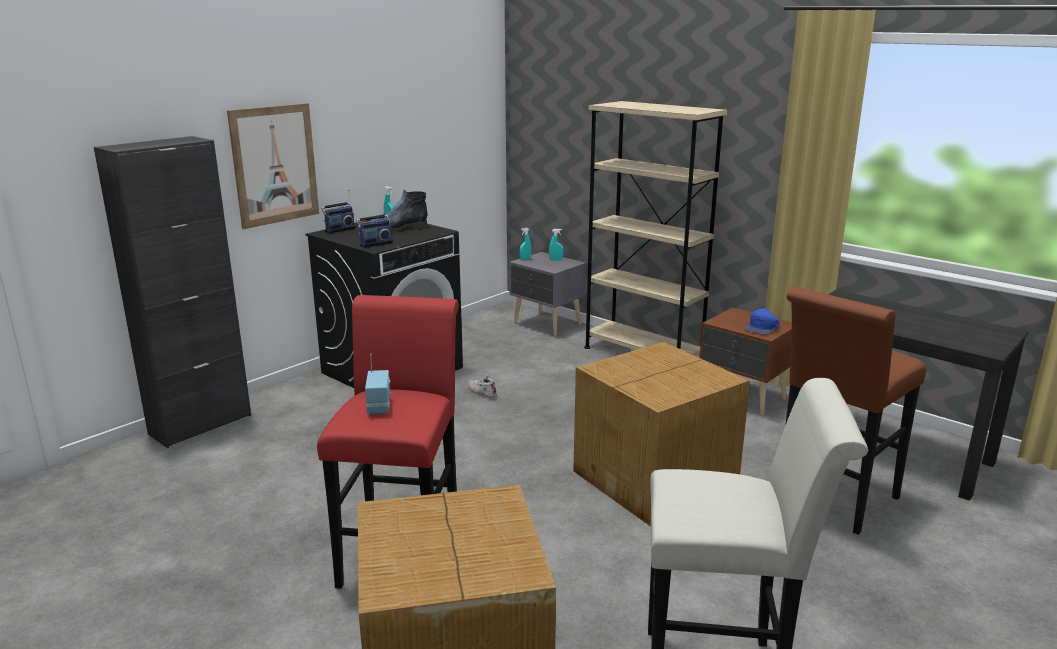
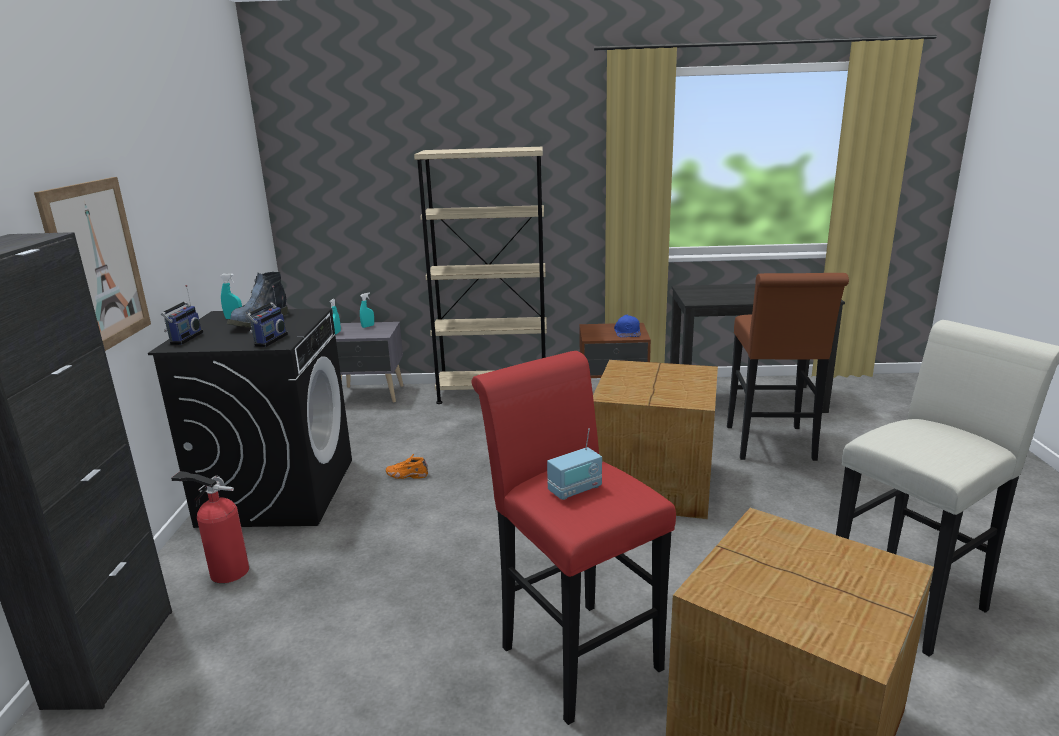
camera: 40 degrees left, 0 degrees up
radio [365,353,391,414] -> radio turned 105 degrees clockwise [547,428,602,500]
white shoe [469,375,497,399] -> orange shoe [386,454,428,479]
none -> fire extinguisher [171,471,249,583]

